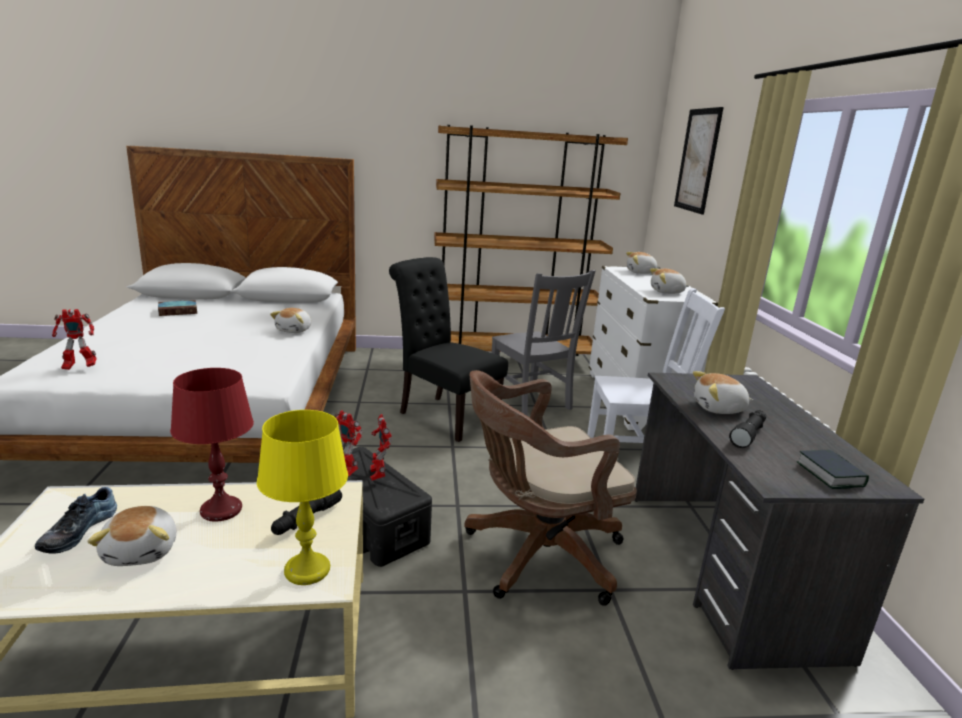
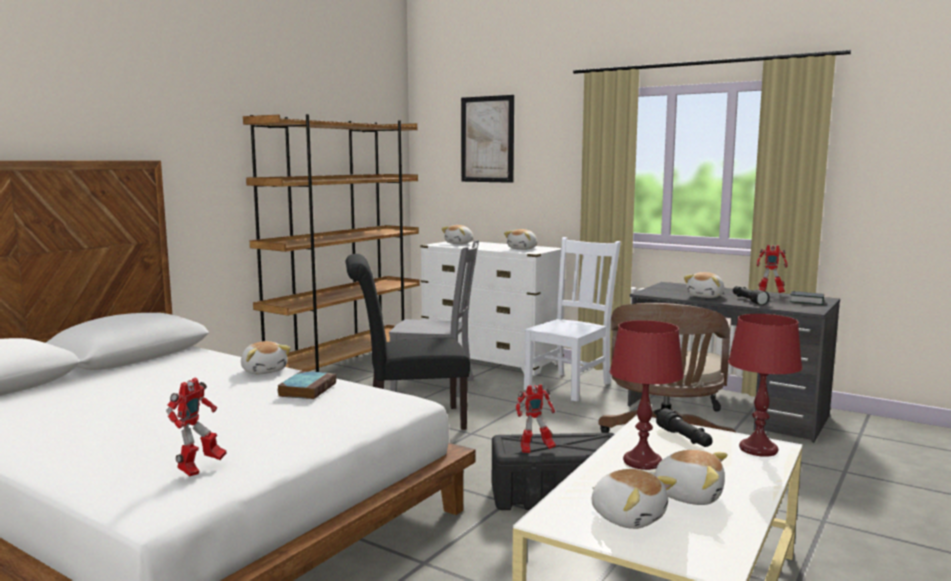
camera: 50 degrees left, 10 degrees down
shoe [35,487,117,554] -> plush toy [592,469,677,529]
book [158,300,197,316] -> book moved to [277,371,336,399]
yellow table lamp [257,410,348,585] -> red table lamp [728,314,802,457]
toy robot [370,414,393,481] -> toy robot moved to [756,245,788,293]

